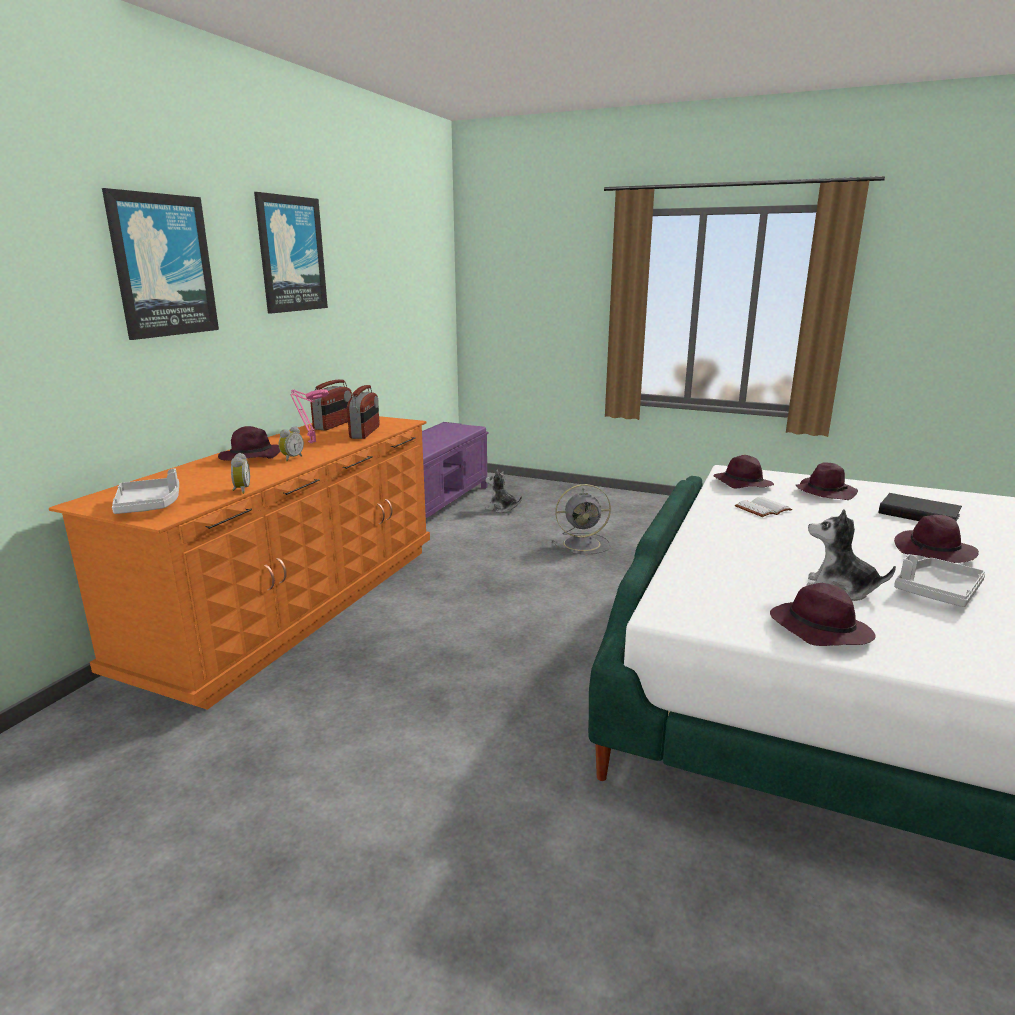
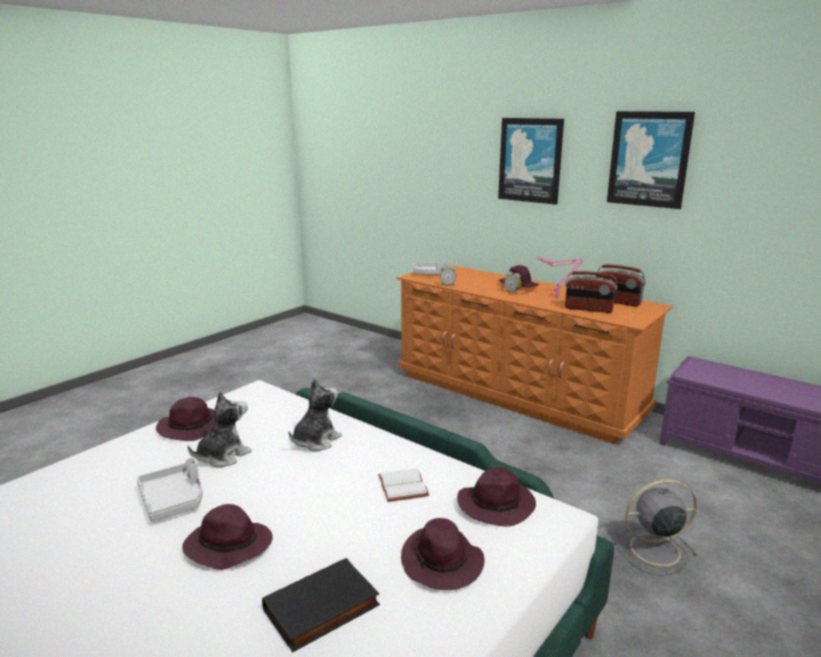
camera: 105 degrees right, 0 degrees up
plush toy [485,470,522,513] -> plush toy moved to [288,378,342,451]
grey fan [552,484,611,554] -> grey fan turned 75 degrees clockwise [617,479,698,576]

